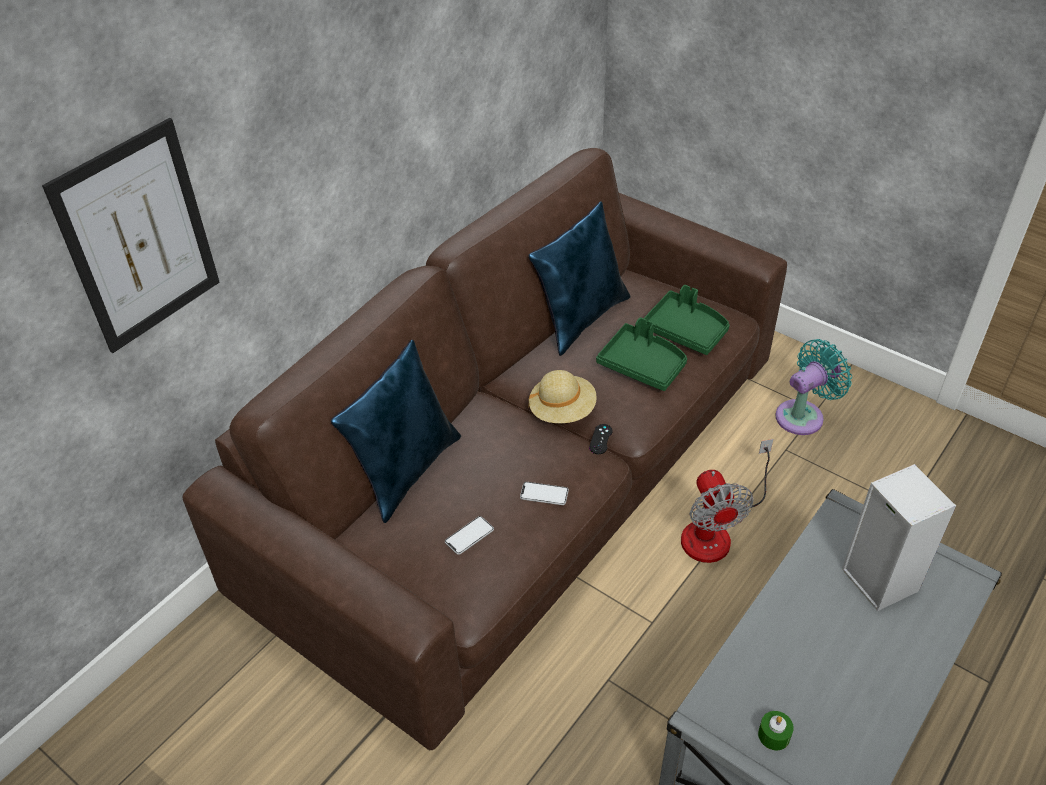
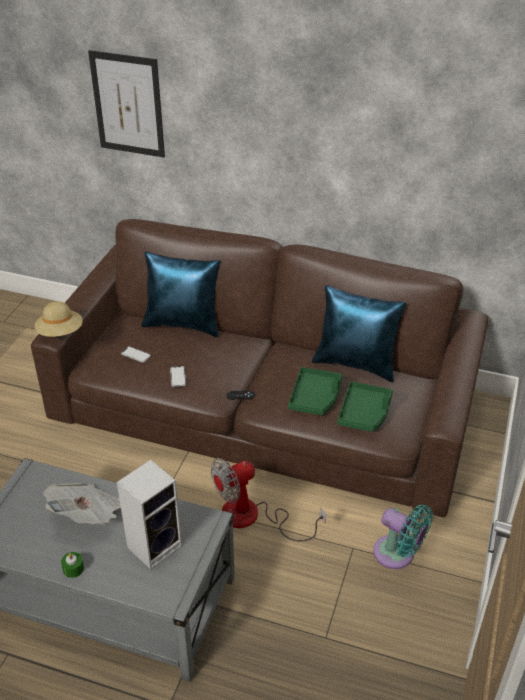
camera: 70 degrees right, 5 degrees down
beige hat [528,370,597,423] -> beige hat moved to [35,301,83,337]
green candle [758,711,794,750] -> green candle moved to [61,552,84,578]
none -> newspaper [43,483,121,525]

